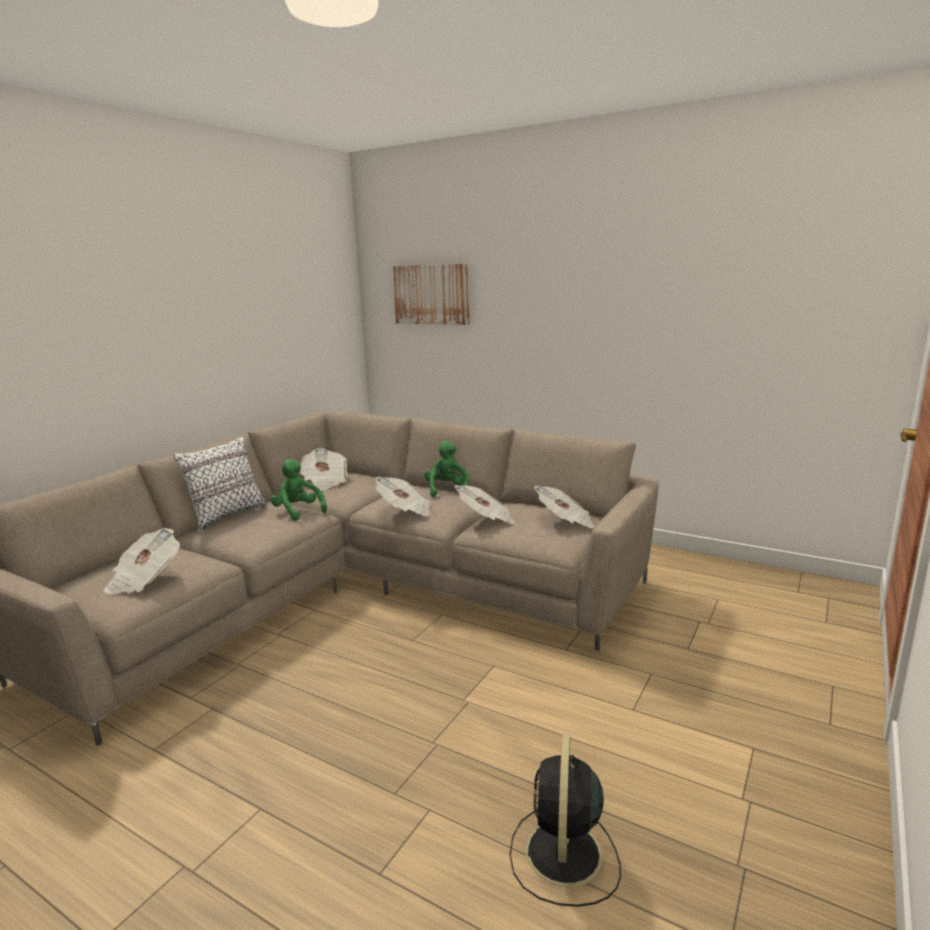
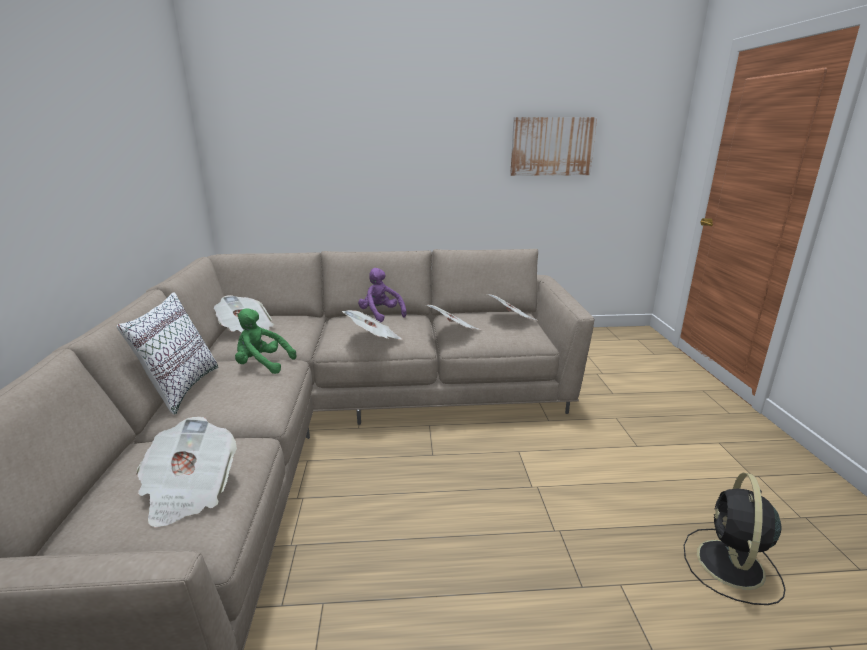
camera: 35 degrees left, 5 degrees up
picture [392,264,469,325] -> picture moved to [510,117,597,176]
green plush toy [424,440,469,498] -> purple plush toy [358,268,407,323]
black fan [510,733,621,907] -> black fan turned 45 degrees clockwise [684,473,786,605]

